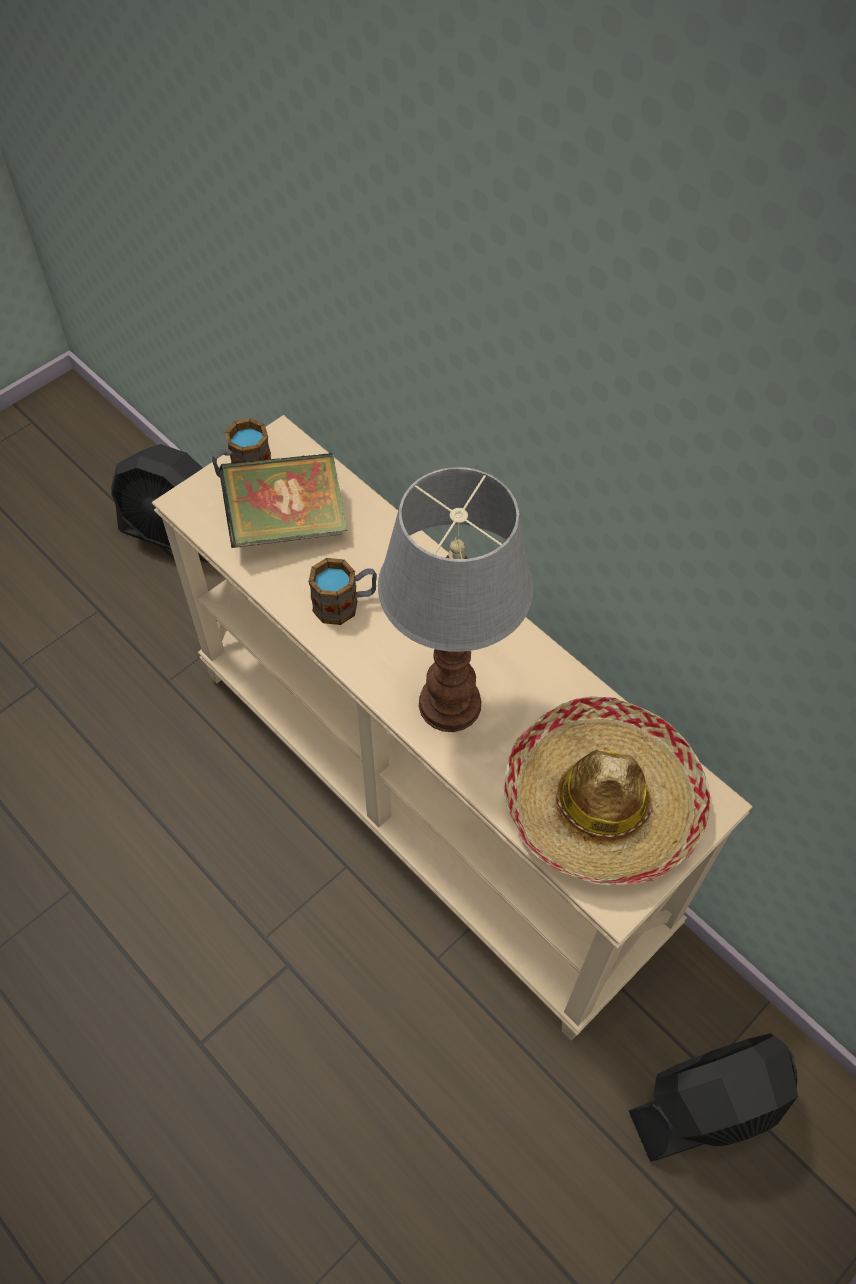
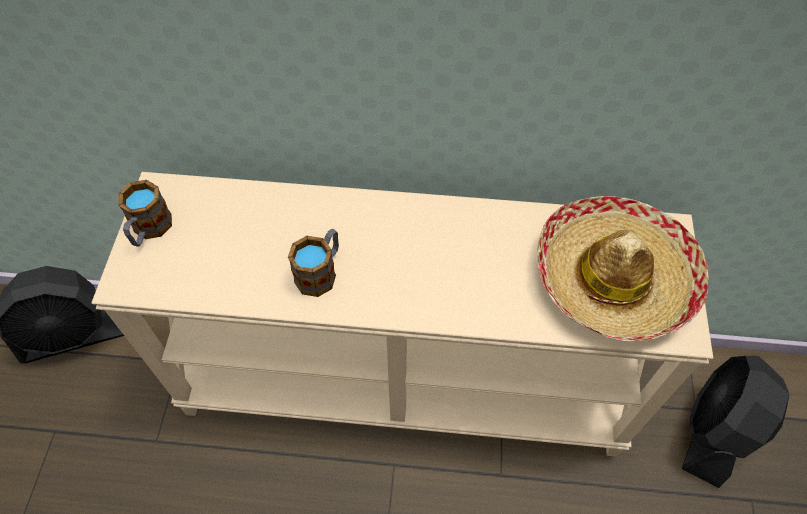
camera: 40 degrees left, 0 degrees up
book [219,453,347,548] -> none
table lamp [378,467,534,732] -> none

